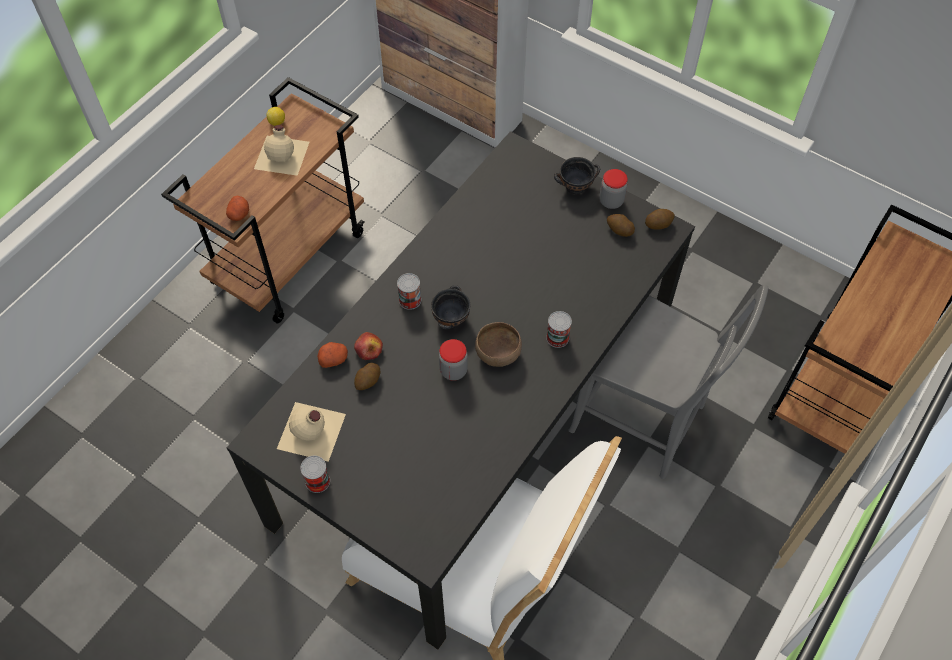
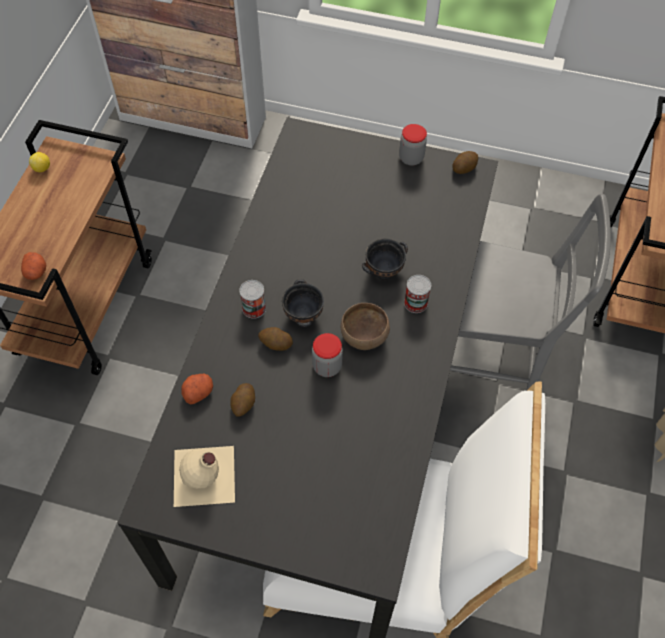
camera: 20 degrees left, 0 degrees up
beige bottle [254,125,309,176] -> none
can [301,456,330,493] -> none
apple [354,332,383,360] -> none
black bowl [554,157,600,194] -> black bowl moved to [362,239,408,280]
potato [607,214,635,237] -> potato moved to [258,327,293,351]

